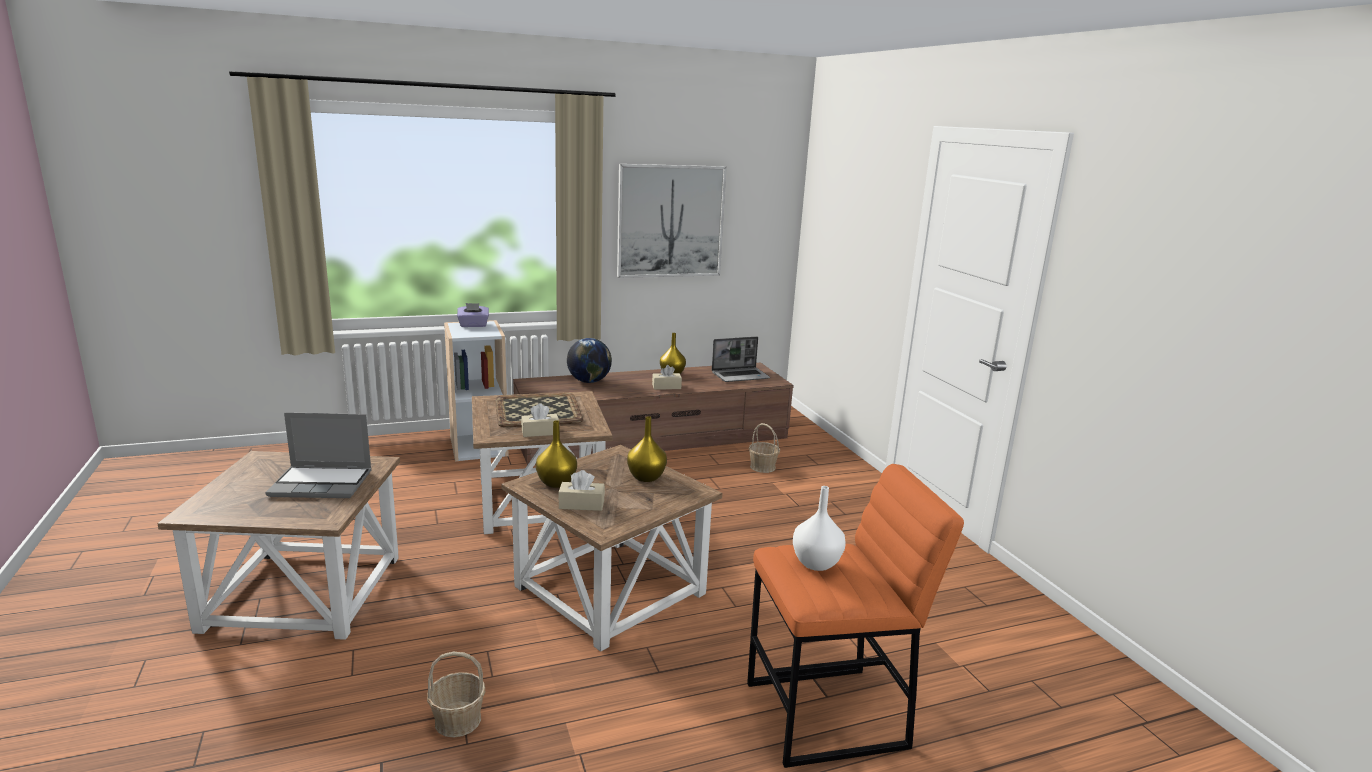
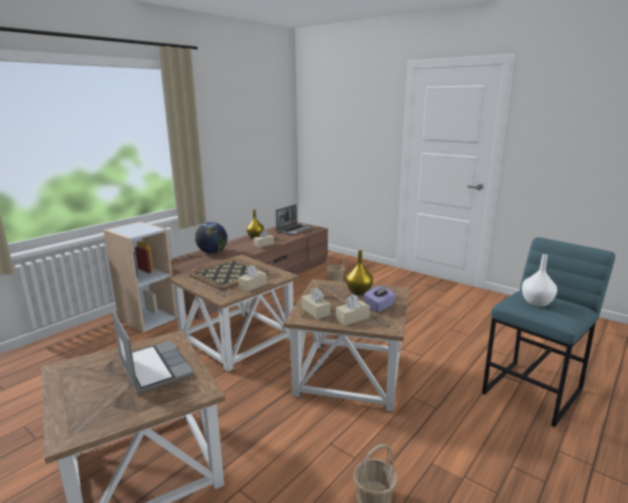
camera: 30 degrees left, 0 degrees up
laptop [265,412,372,498] -> laptop turned 90 degrees counterclockwise [112,309,194,394]
purple tissue box [457,303,489,327] -> purple tissue box moved to [364,285,396,313]
yellow vase [536,420,577,488] -> beige tissue box [302,288,331,319]
picture [617,164,727,278] -> none
orange stool [747,464,964,768] -> blue stool [482,237,615,427]

